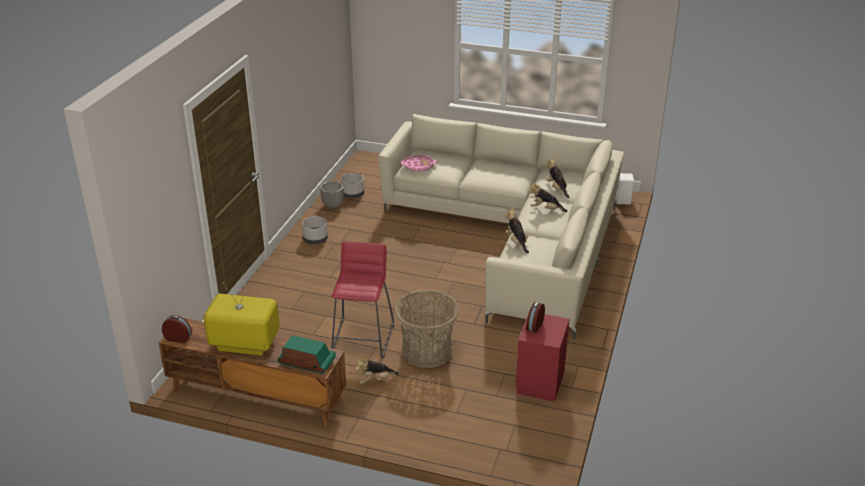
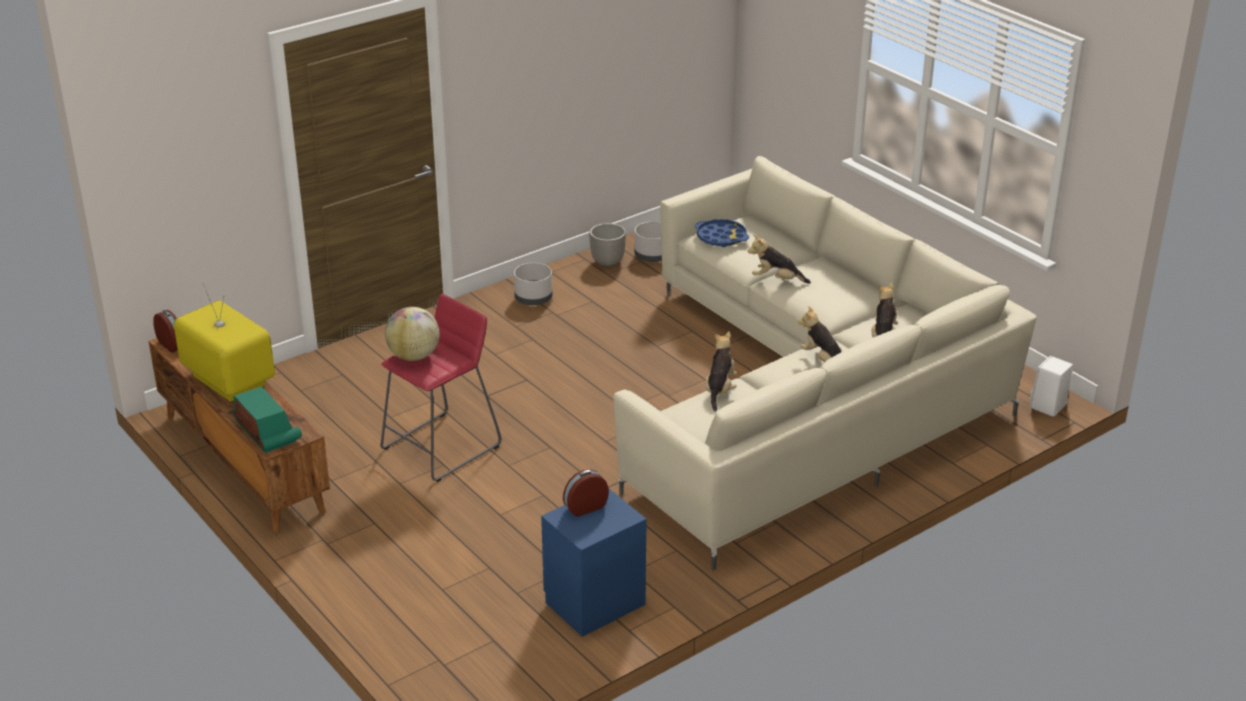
camera: 35 degrees right, 0 degrees up
plush toy [355,357,399,384] -> plush toy moved to [747,234,811,284]
basket [394,289,460,368] -> none
pink tray [401,155,437,172] -> blue tray [695,219,749,247]
red nightstand [516,314,569,402] -> blue nightstand [541,489,647,637]
none -> globe [385,307,440,361]

